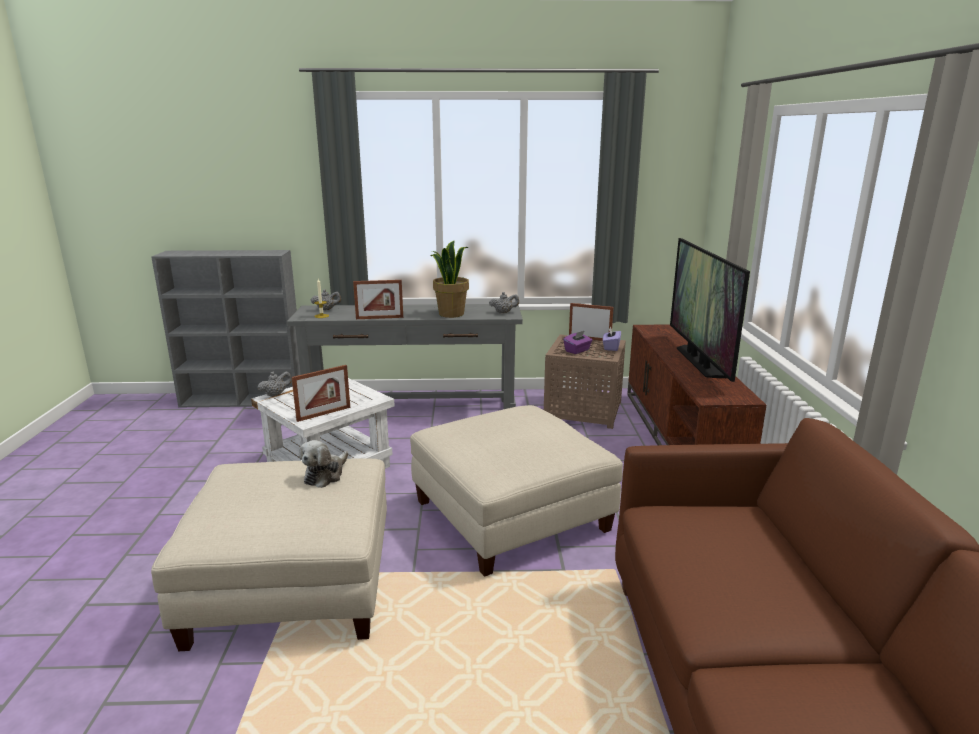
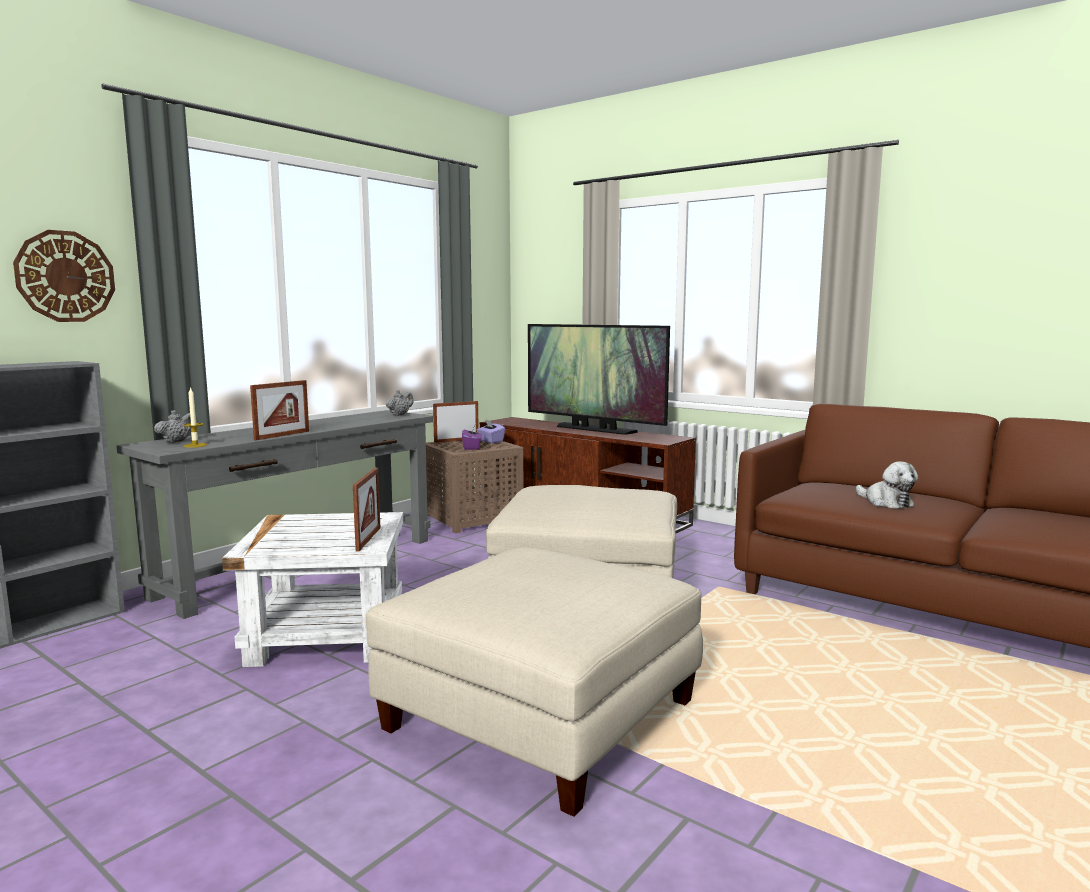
camera: 50 degrees left, 10 degrees down
grey teapot [258,372,292,397] -> none
plush toy [299,440,348,488] -> plush toy moved to [856,462,918,509]
potted plant [431,241,469,318] -> none
none -> wall clock [13,230,115,322]

